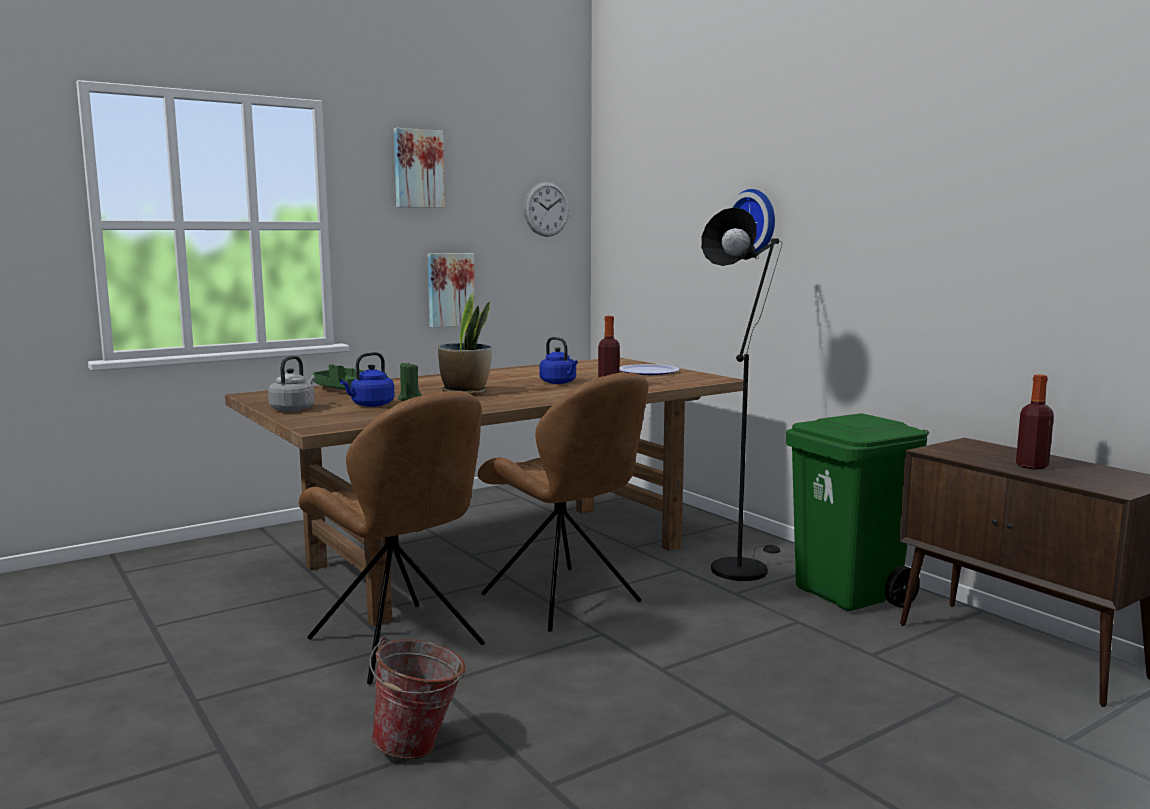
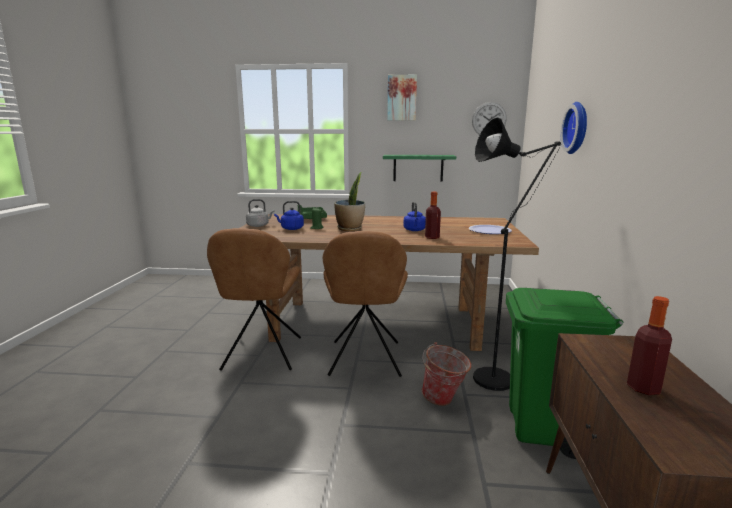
camera: 40 degrees right, 5 degrees up
bucket [370,637,466,759] -> bucket moved to [422,342,471,406]
picture [428,253,475,328] -> green shelf [383,155,456,182]

